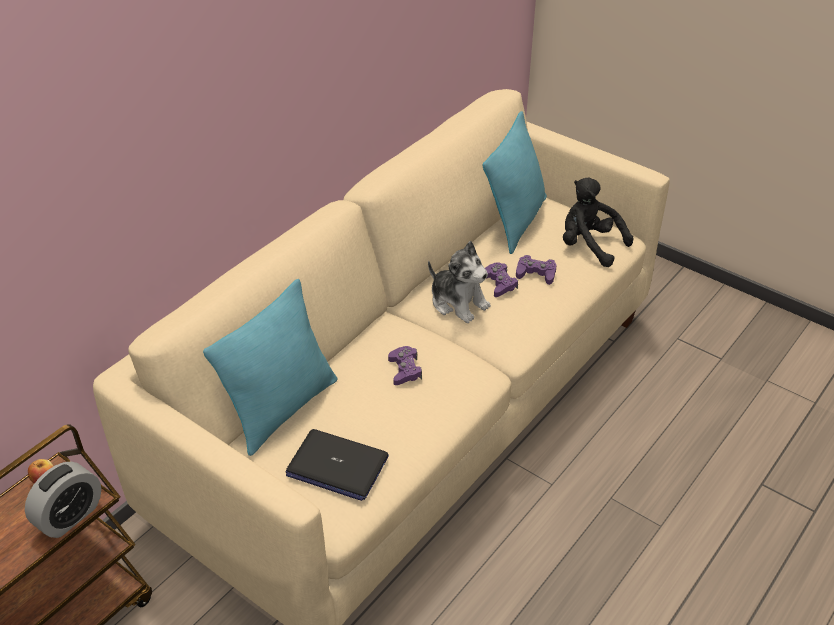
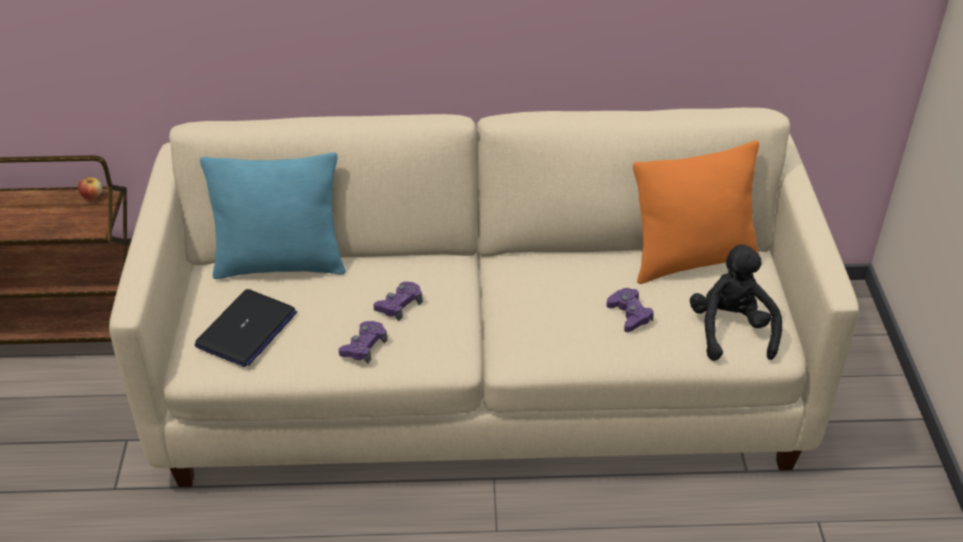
camera: 50 degrees right, 0 degrees up
alarm clock [25,461,101,538] -> none
laptop [286,429,389,501] -> laptop turned 135 degrees counterclockwise [195,289,297,367]
plush toy [428,241,491,323] -> none
turquoise pillow [483,111,547,254] -> orange pillow [633,141,759,284]
purple game controller [485,262,518,297] -> purple game controller moved to [339,321,387,363]

